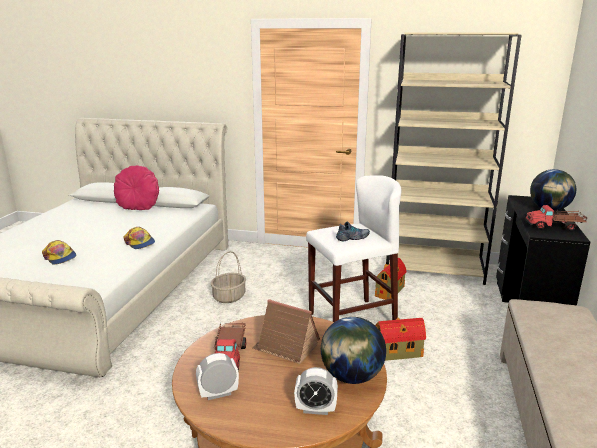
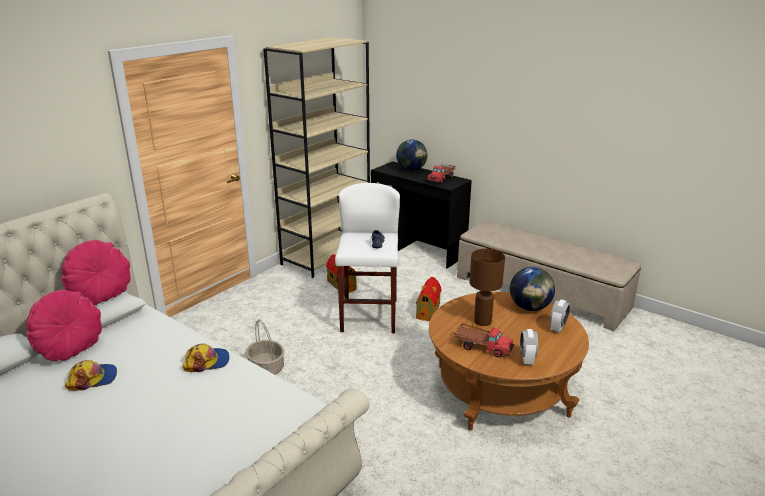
camera: 65 degrees left, 5 degrees up
cap [42,240,76,265] -> cap moved to [65,360,117,391]
toy house [252,299,320,364] -> brown table lamp [470,249,505,326]
none -> pink pillow [61,240,131,305]

